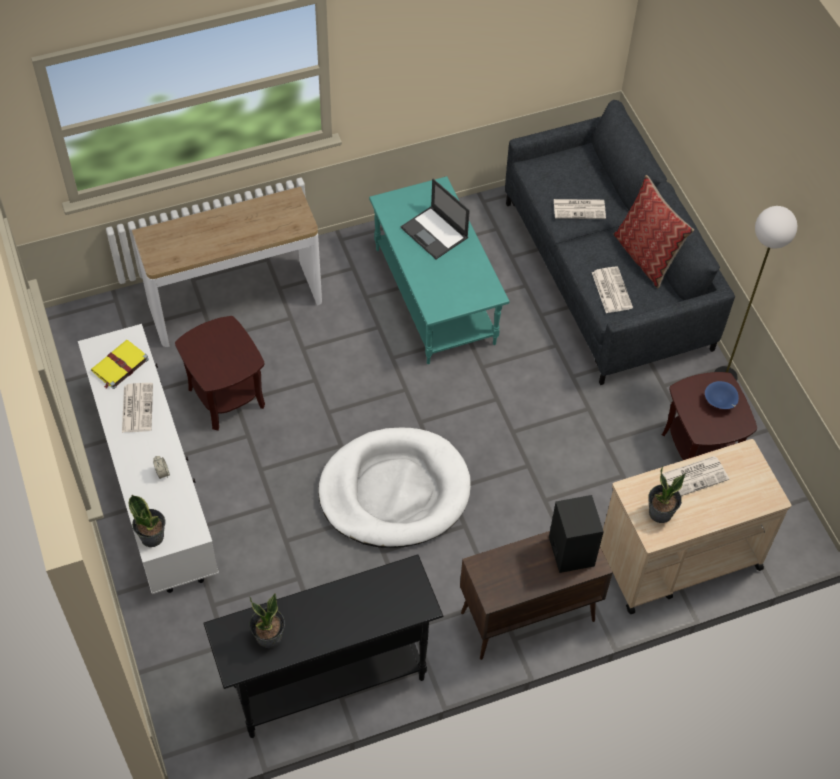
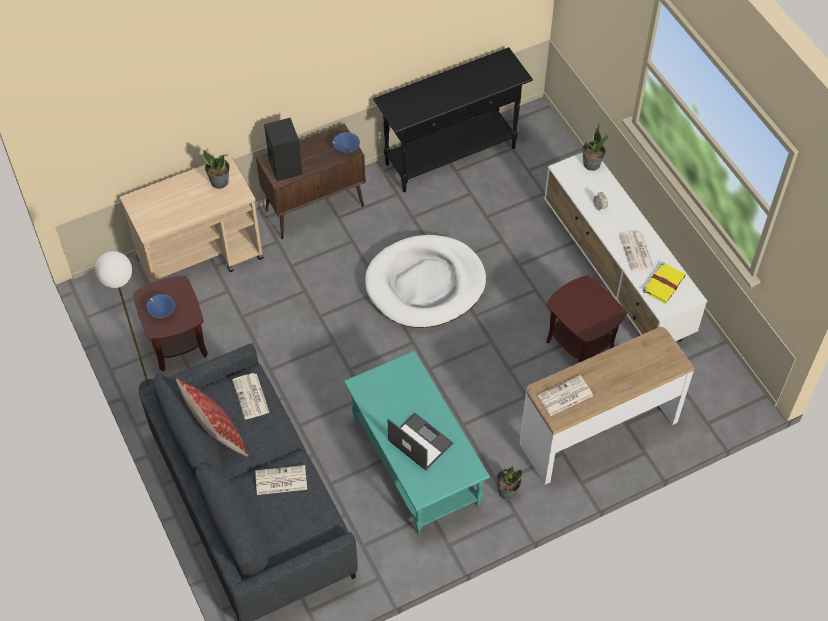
camera: 175 degrees right, 0 degrees up
potted plant [249,593,285,648] -> potted plant moved to [496,466,522,500]
newspaper [662,456,729,496] -> newspaper moved to [538,375,593,416]
none -> blue bowl [333,132,360,153]

